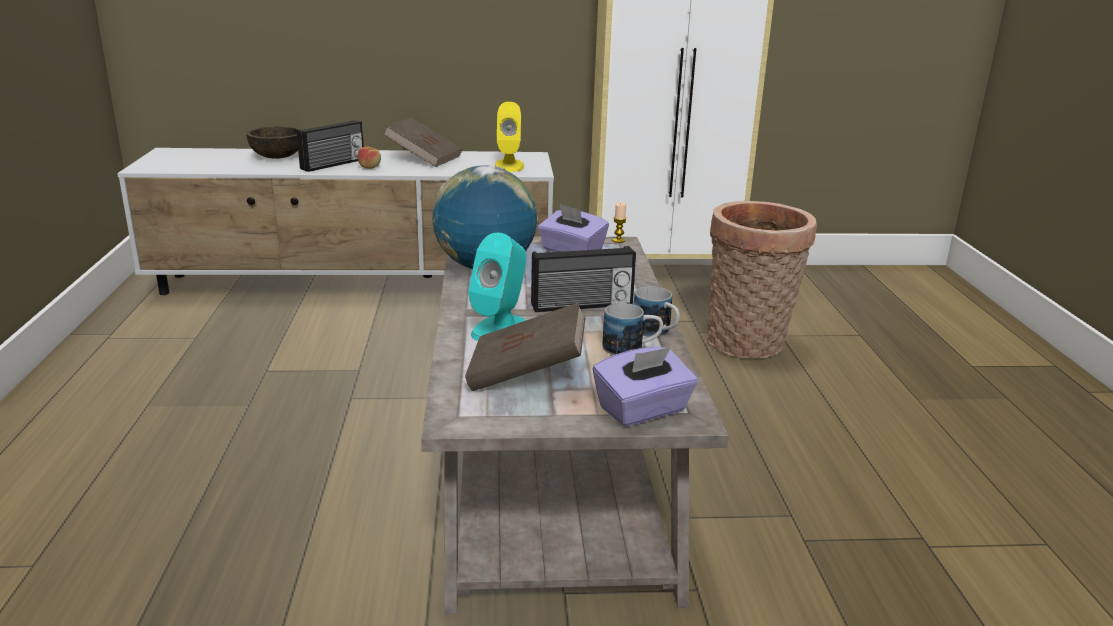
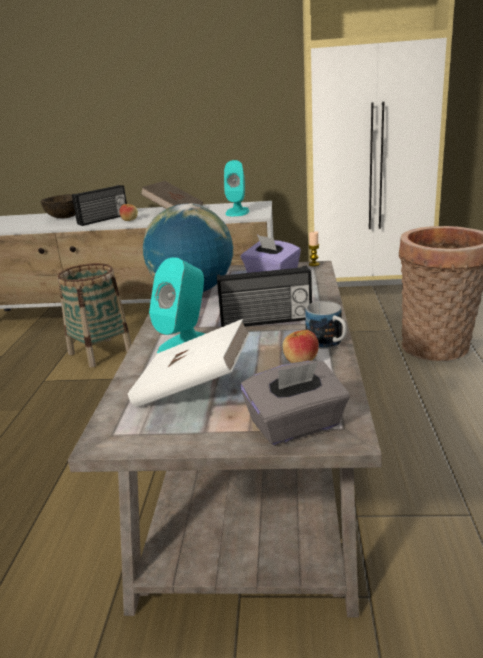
camera: 10 degrees right, 0 degrees up
brown book [465,303,586,391] -> white book [128,319,250,408]
yellow speaker [495,102,524,172] -> turquoise speaker [224,160,249,216]
purple tissue box [593,347,698,427] -> grey tissue box [241,361,350,445]
mug [602,303,663,355] -> apple [283,330,319,363]
none -> basket [58,263,132,368]

